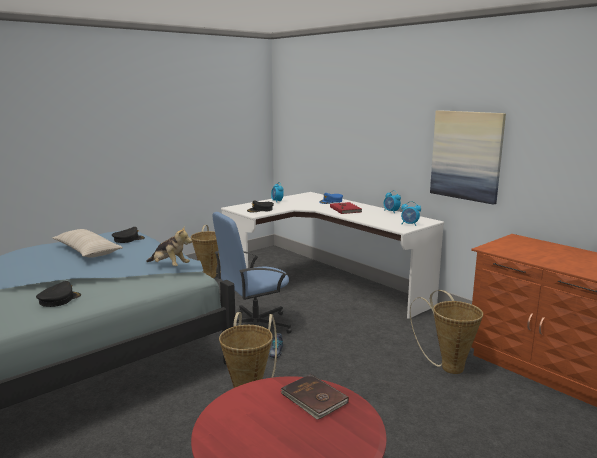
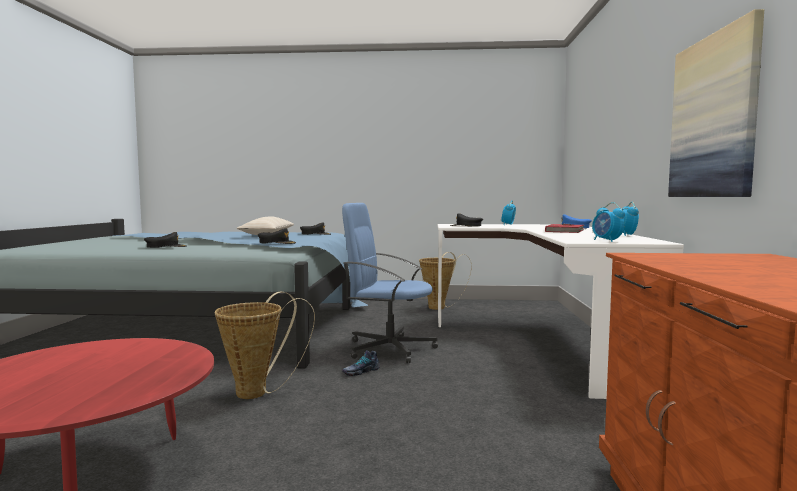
camera: 45 degrees right, 10 degrees down
plush toy [146,226,192,266] -> black cap [258,228,296,244]
brown book [281,374,349,419] -> none
basket [410,290,483,374] -> none

